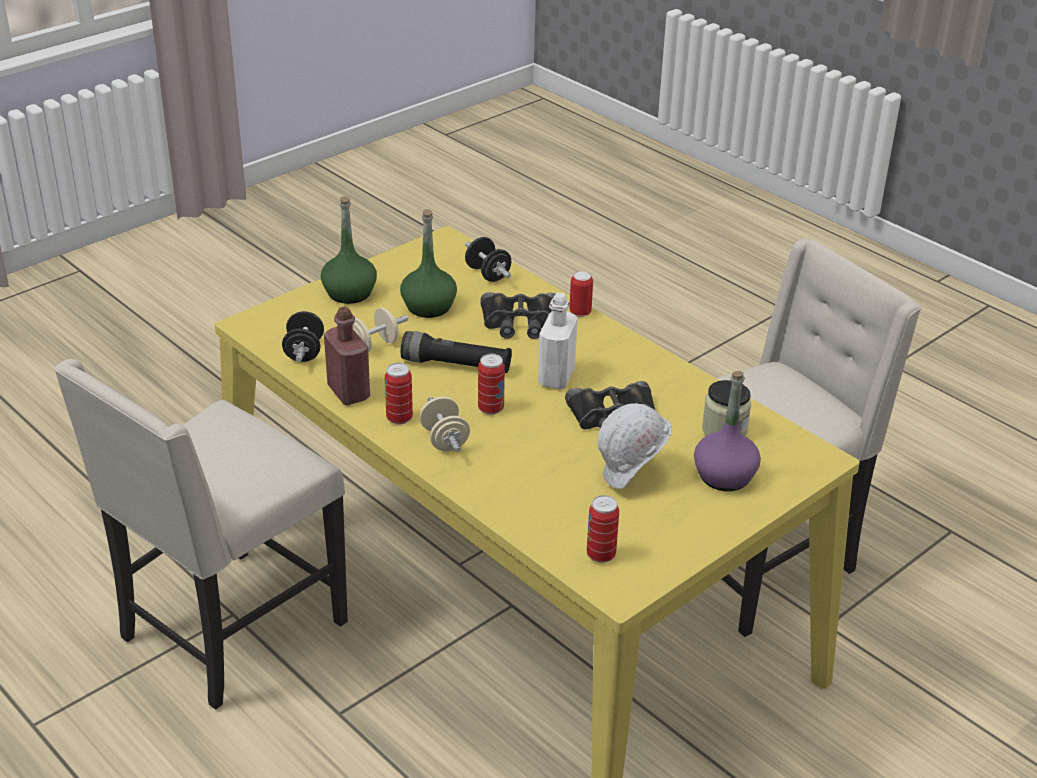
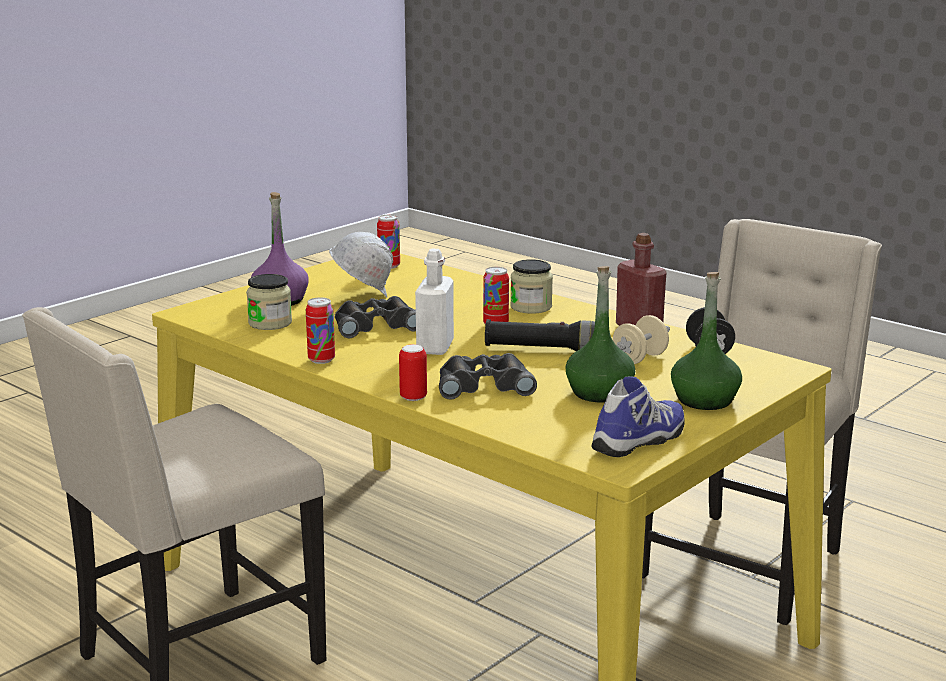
camera: 175 degrees right, 15 degrees down
can [385,363,413,425] -> can moved to [306,297,335,364]
beige dumbbell [420,396,470,452] -> jar [510,259,553,314]
black dumbbell [465,237,511,282] -> none
none -> shoe [592,376,685,457]

